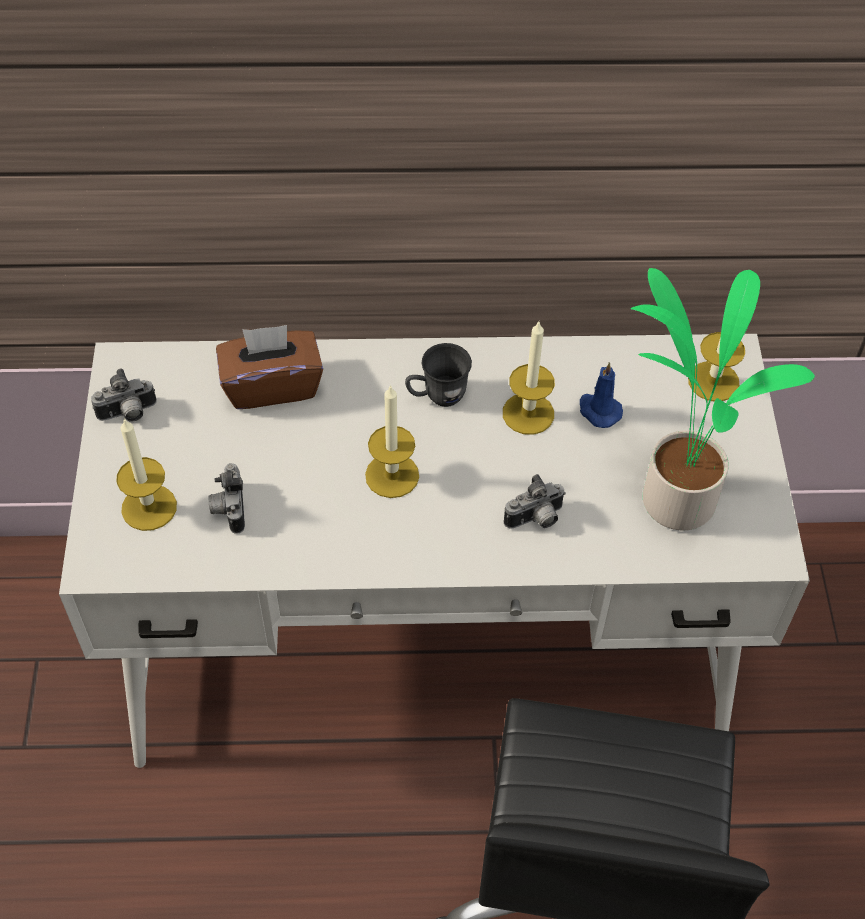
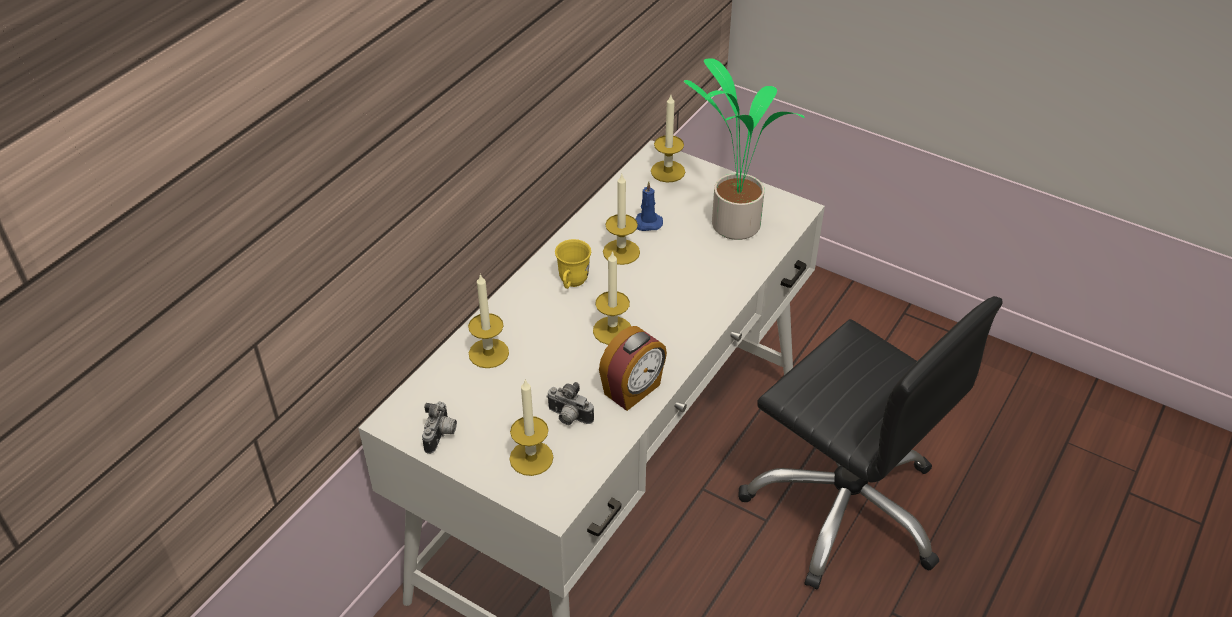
camera: 55 degrees left, 10 degrees down
brown tissue box [216,325,323,409] -> candle [468,273,509,368]
grey mug [405,343,472,407] -> yellow mug [555,239,591,289]
camera [503,474,566,529] -> none
none -> alarm clock [599,326,667,411]

